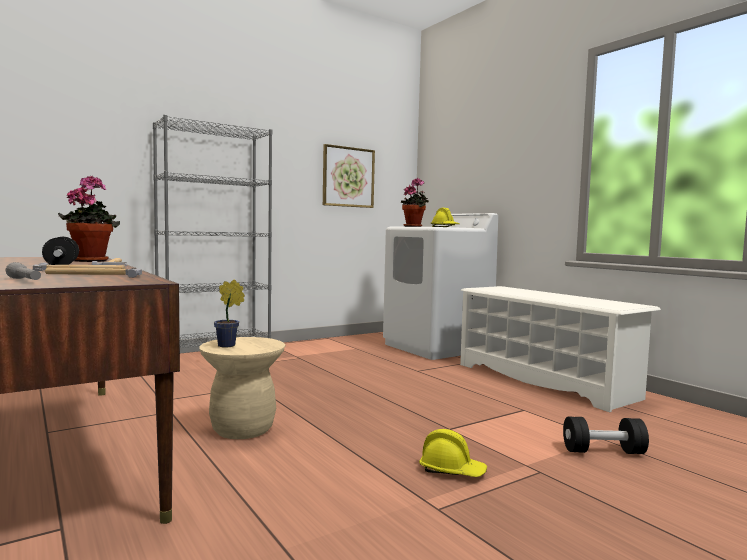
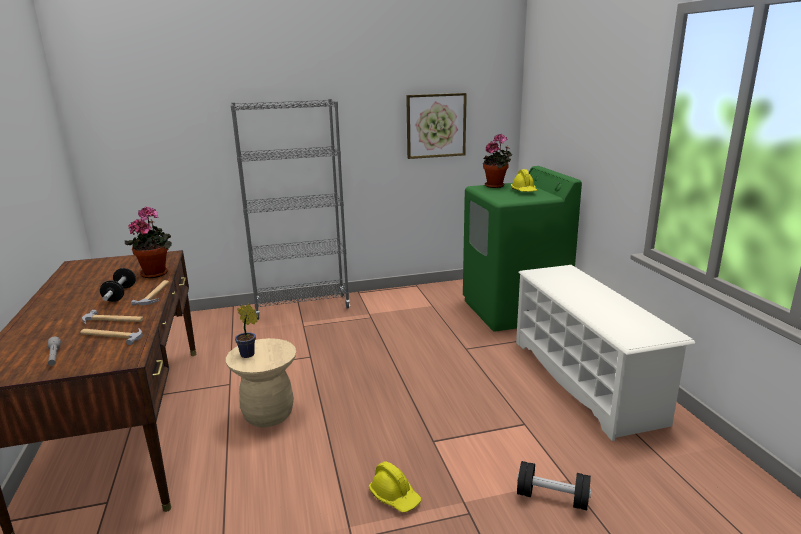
camera: 20 degrees right, 15 degrees up
white washing machine [383,213,498,360] -> green washing machine [463,166,582,332]

